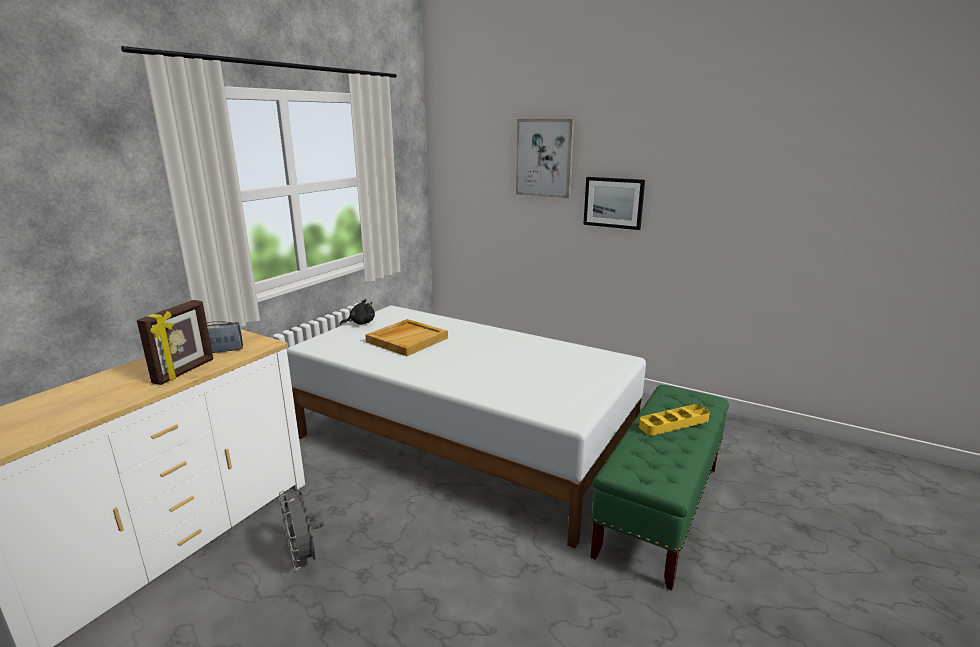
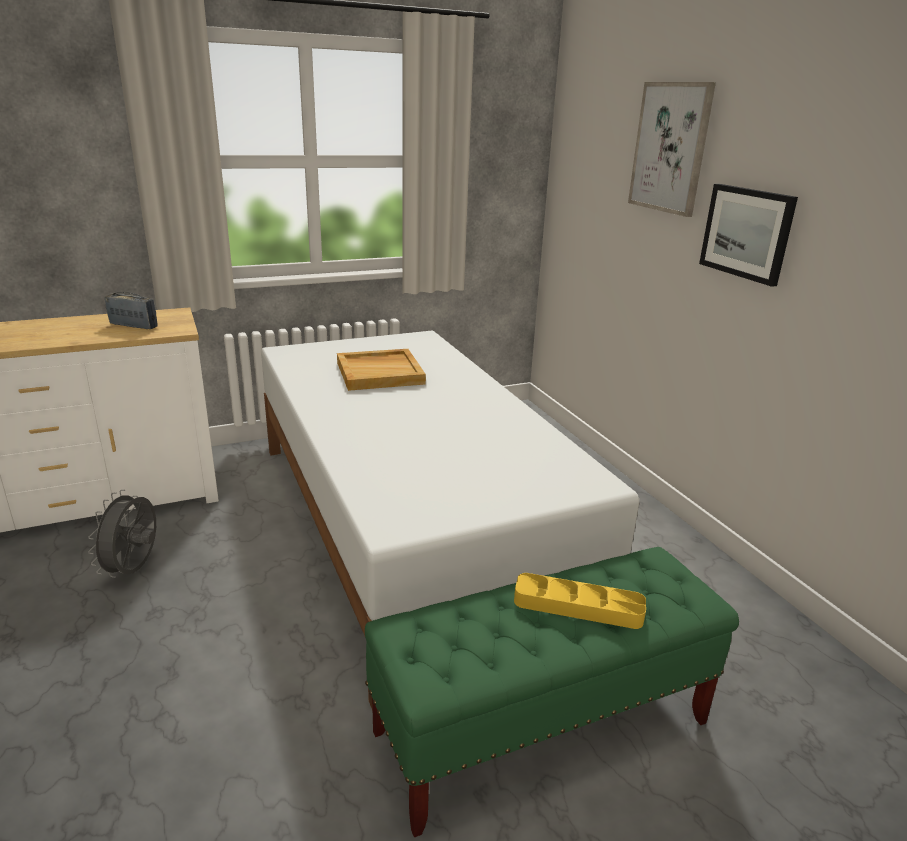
camera: 35 degrees right, 5 degrees up
picture frame [137,300,213,385] -> none
black plush toy [340,299,375,325] -> none

